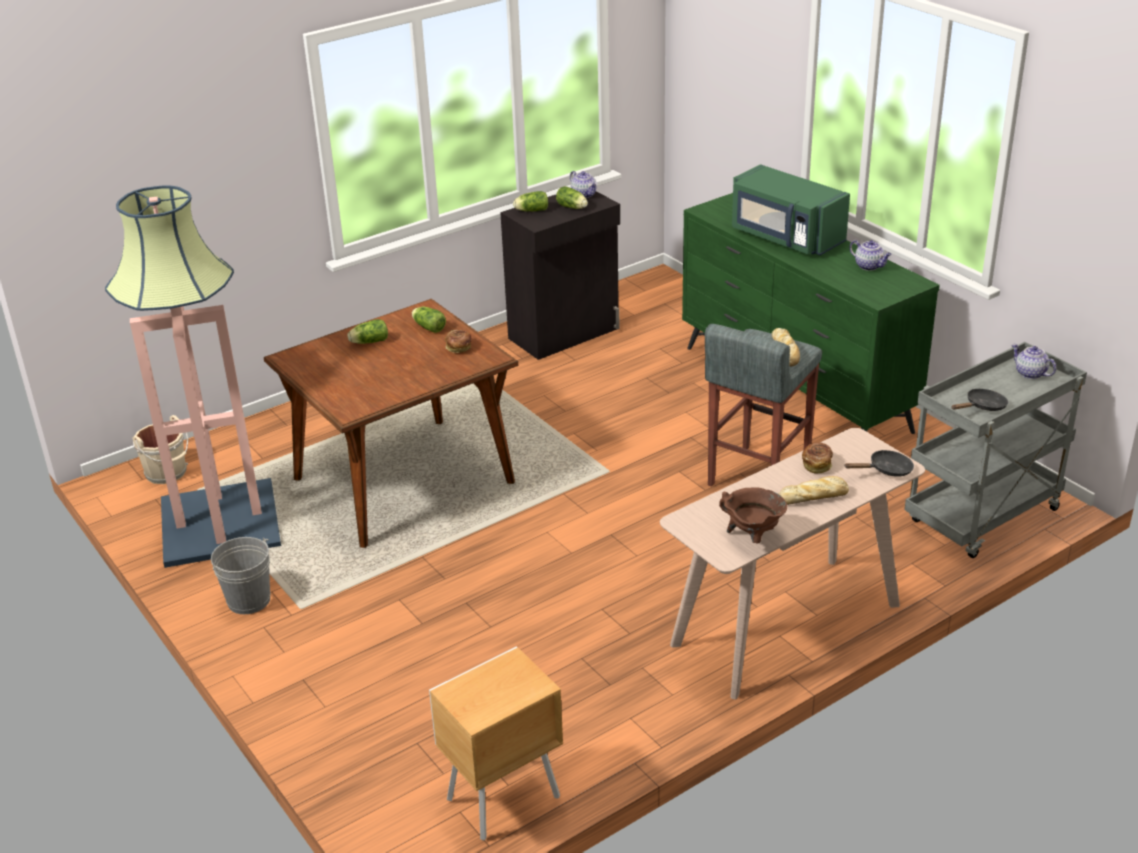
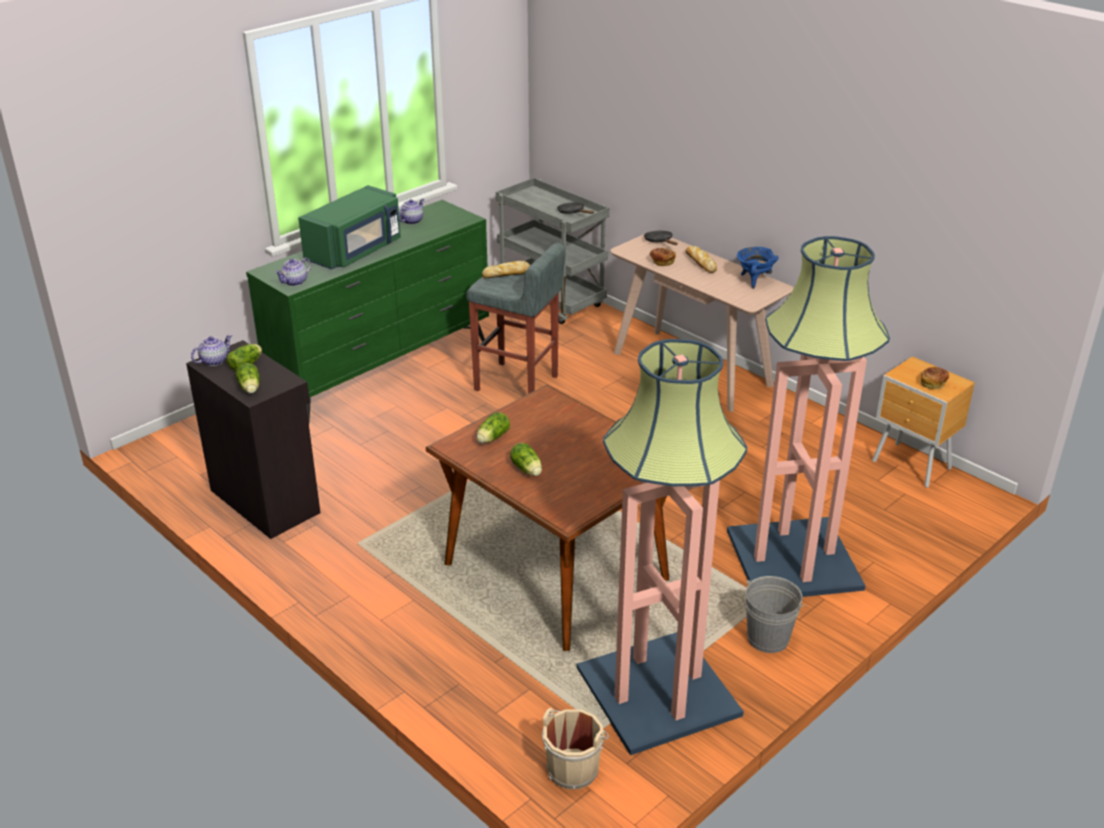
camera: 100 degrees left, 0 degrees up
bread [445,330,471,353] -> bread moved to [921,367,949,389]
brown cooking pot [719,487,787,543] -> blue cooking pot [737,247,779,289]
teapot [1012,344,1056,379] -> teapot moved to [275,258,311,286]
none -> floor lamp [727,236,890,597]

